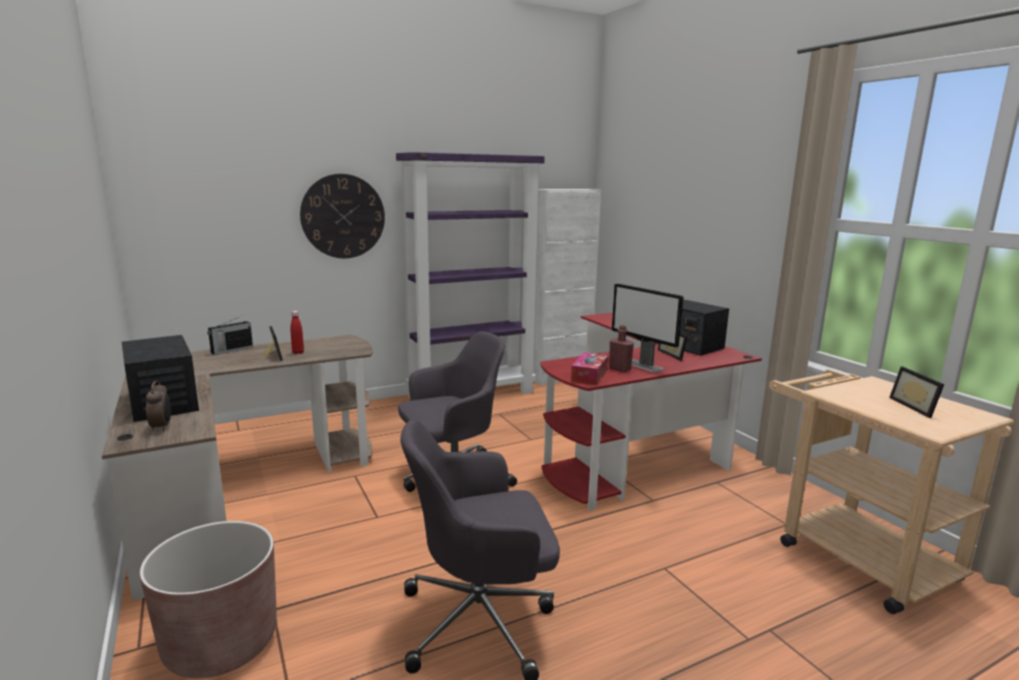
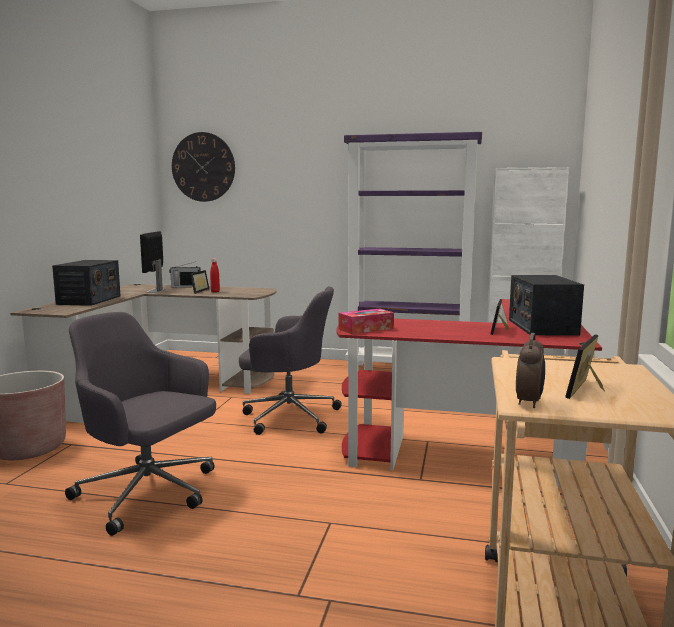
camera: 40 degrees right, 5 degrees down
alarm clock [146,381,171,431] -> alarm clock moved to [516,333,545,408]
wall clock [300,174,385,258] -> wall clock moved to [172,132,235,202]
red bottle [609,325,634,372] -> none
monitor [612,283,683,372] -> monitor moved to [140,231,166,293]

